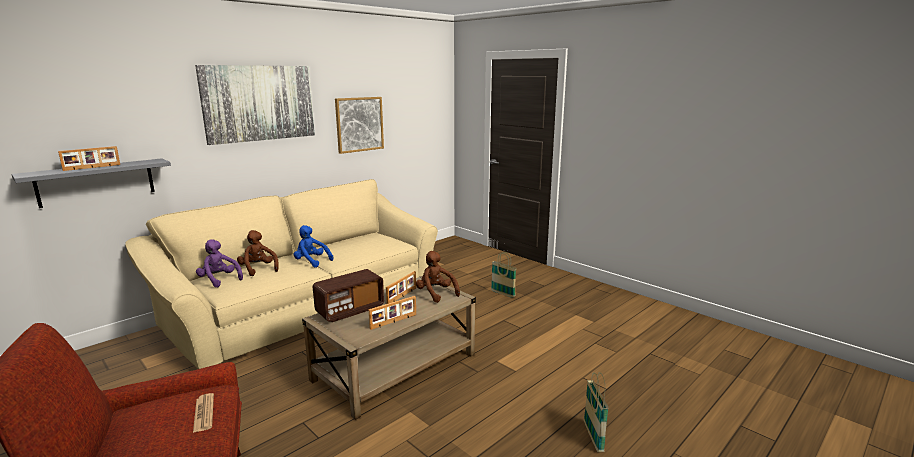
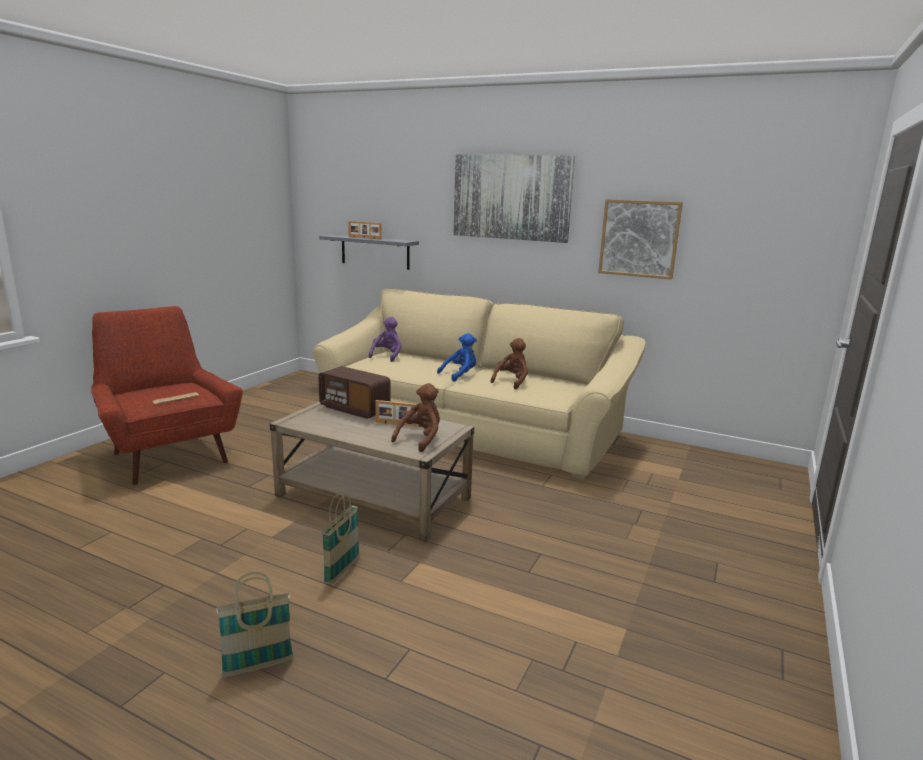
camera: 70 degrees right, 0 degrees up
brown plush toy [237,230,279,276] -> brown plush toy moved to [490,338,528,390]
blue plush toy [294,225,333,267] -> blue plush toy turned 45 degrees clockwise [437,333,477,382]
picture frame [369,296,416,330] -> none
basket [491,252,517,298] -> basket moved to [322,493,360,585]

